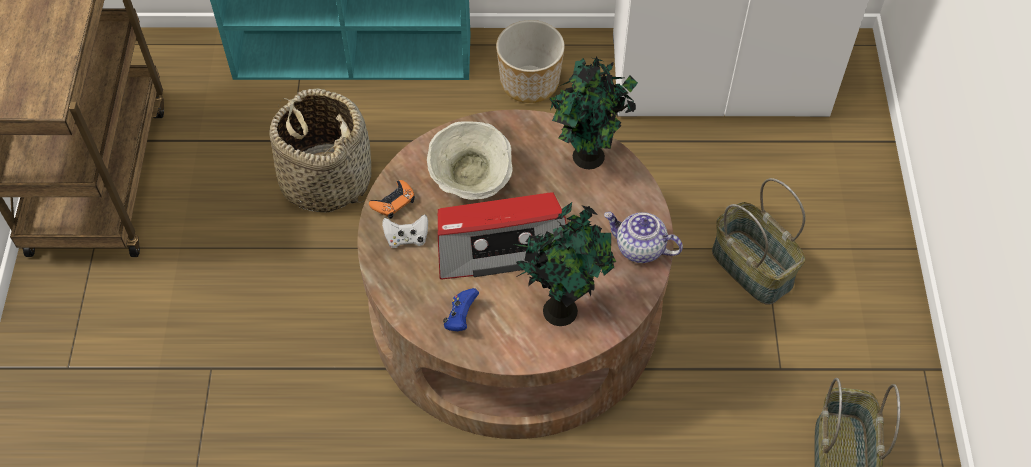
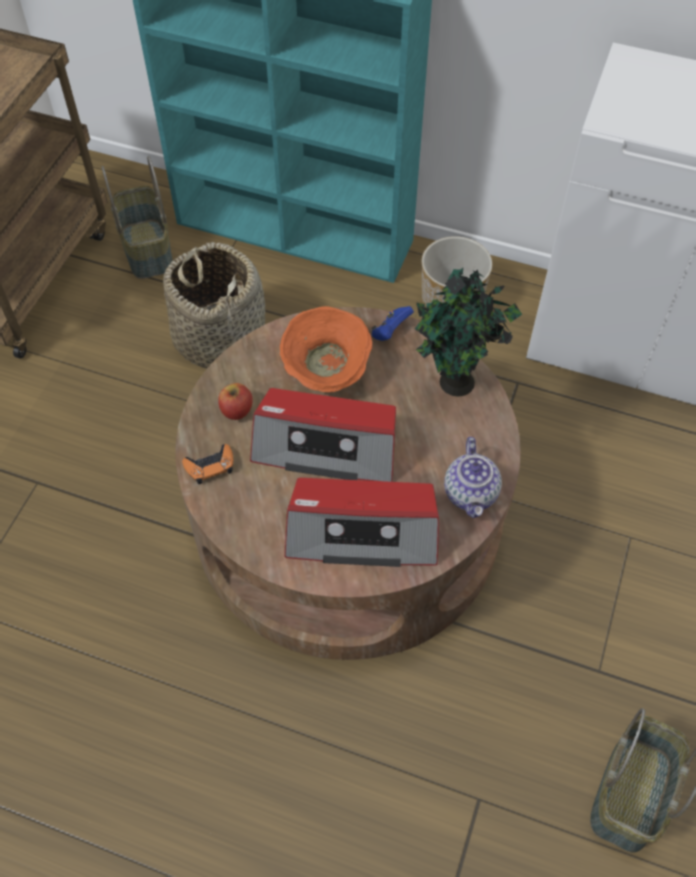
camera: 20 degrees right, 0 degrees up
orange game controller [369,180,415,219] -> orange game controller moved to [182,444,233,484]
white game controller [382,214,428,248] -> apple [218,383,253,420]
beige bowl [427,121,513,200] -> orange bowl [280,306,372,392]
blue game controller [443,288,479,331] -> blue game controller moved to [371,306,414,341]
potted plant [514,202,616,326] -> radio [284,478,439,567]
teapot [604,212,683,263] -> teapot turned 135 degrees counterclockwise [444,437,502,518]
basket [712,178,805,305] -> basket moved to [102,156,173,279]

